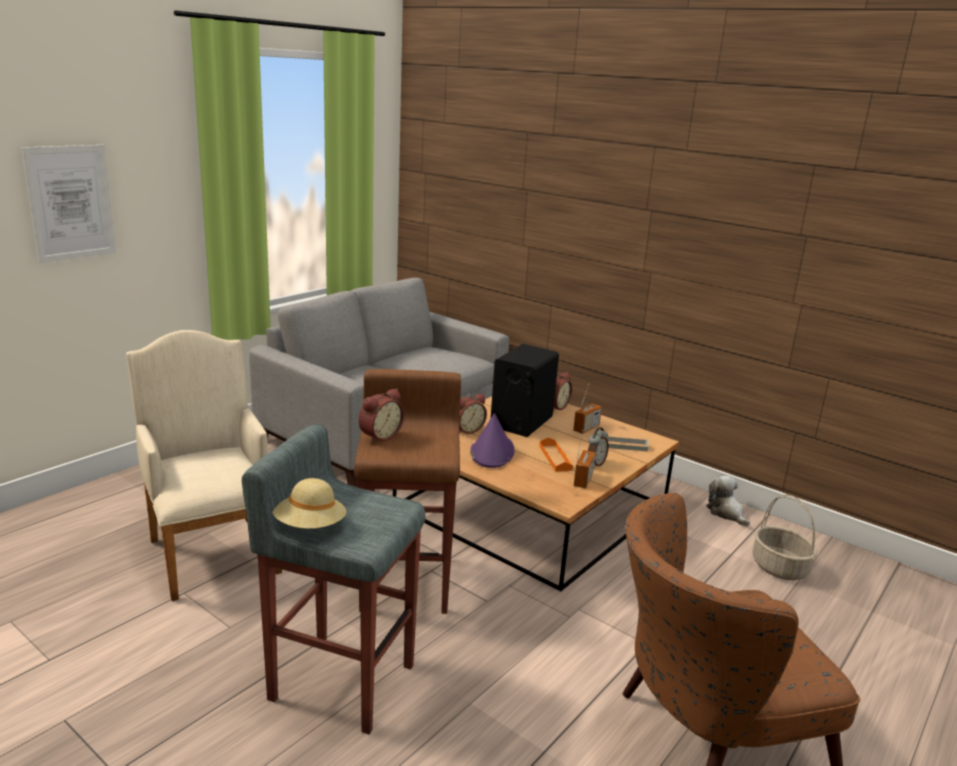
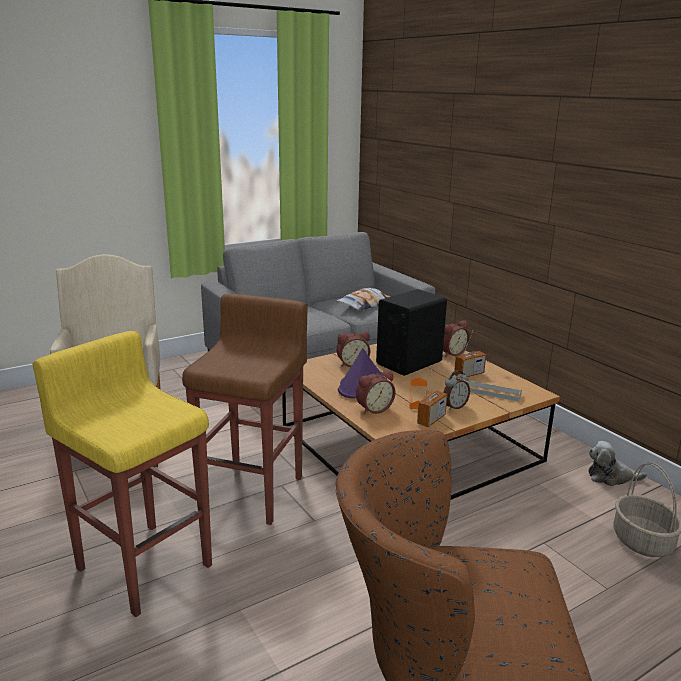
camera: 20 degrees right, 0 degrees up
picture [21,145,116,263] -> none
grey stool [242,424,426,735] -> yellow stool [33,331,212,617]
beige hat [272,478,347,529] -> none
alarm clock [359,389,404,443] -> alarm clock moved to [356,370,396,414]
plush toy [706,476,750,527] -> plush toy turned 75 degrees counterclockwise [588,441,647,486]
none -> pillow [336,288,390,311]

